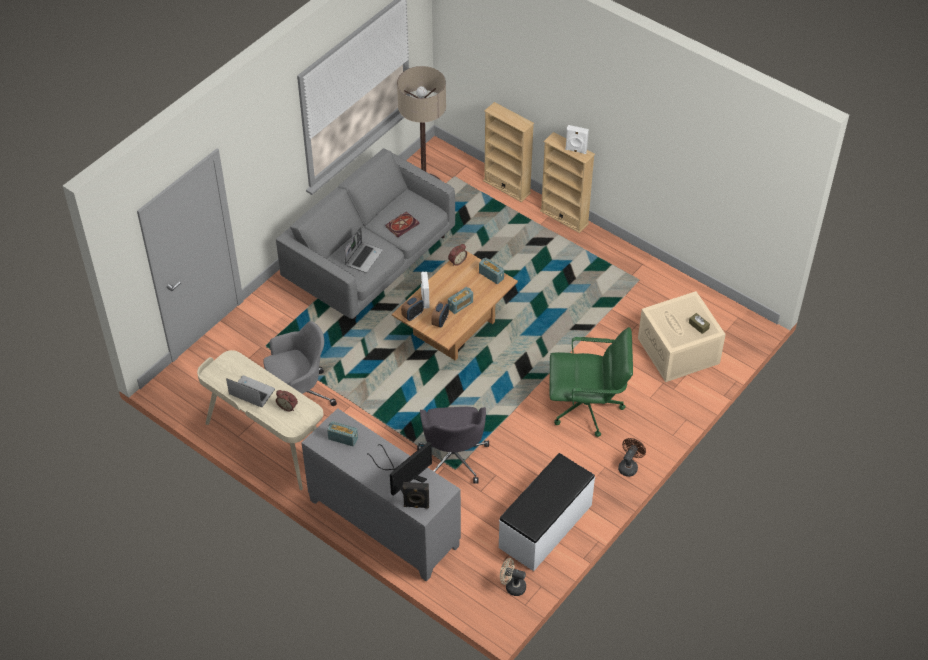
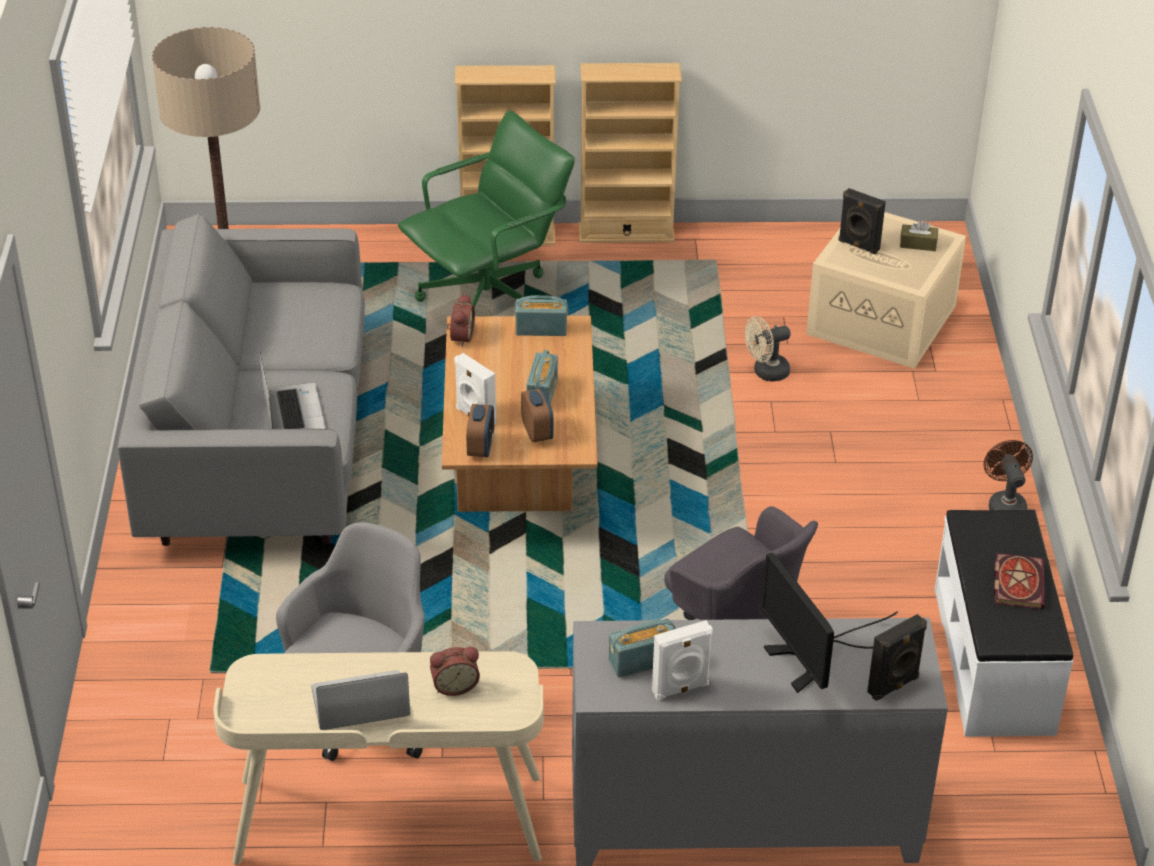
camera: 40 degrees left, 10 degrees down
monitor [367,442,432,496] -> monitor turned 150 degrees clockwise [762,552,898,693]
book [386,212,420,237] -> book moved to [994,553,1045,609]
beige bookcase [483,102,534,202] -> beige bookcase moved to [579,63,682,243]
beige fan [500,558,526,596] -> beige fan moved to [745,316,791,382]
green office chair [549,327,633,437] -> green office chair moved to [398,111,575,308]
white speaker [565,125,589,154] -> white speaker moved to [652,620,713,700]
none -> black speaker [838,188,886,255]

